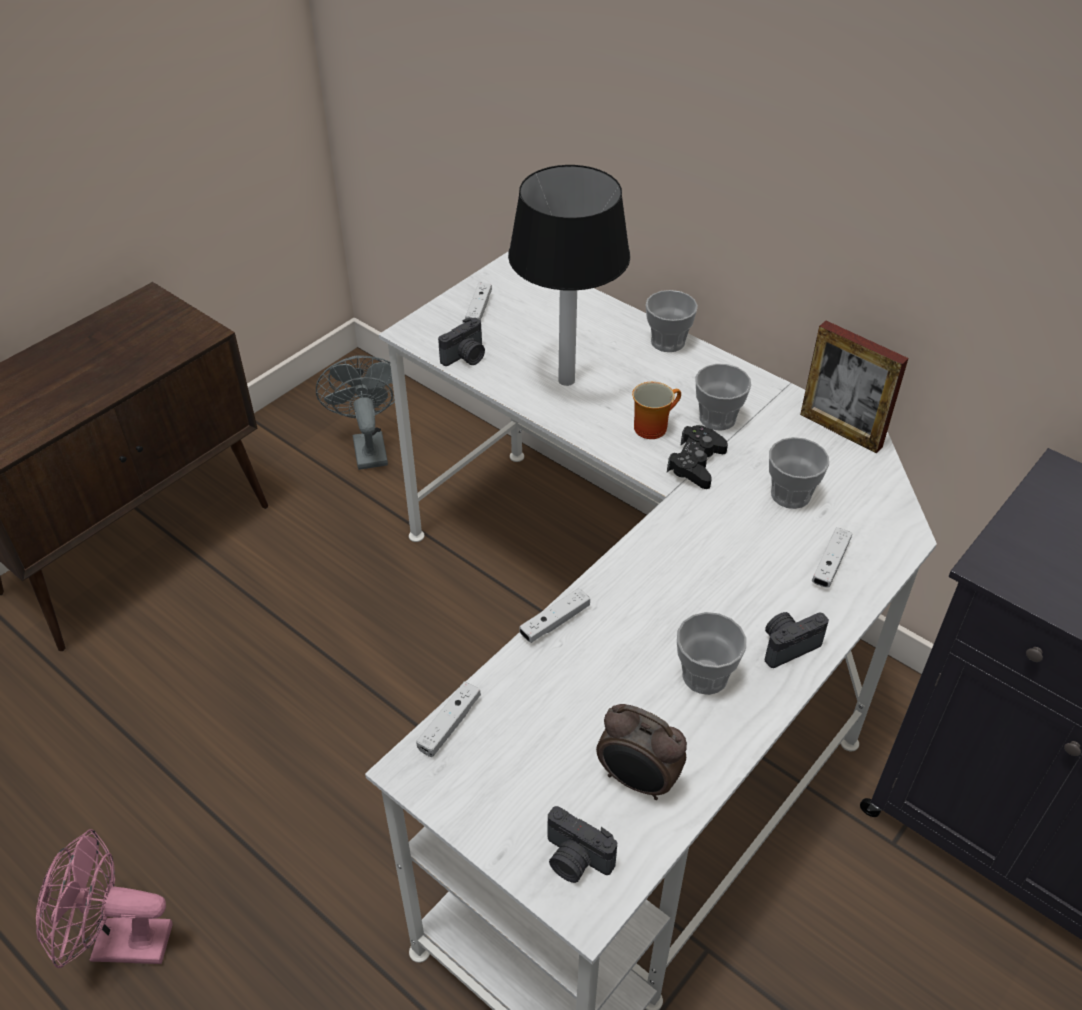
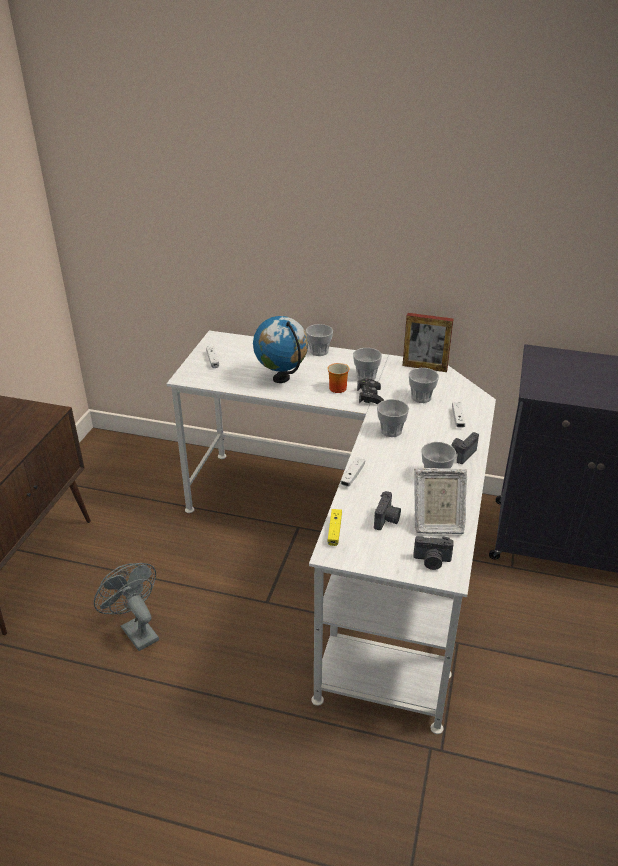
camera: 25 degrees left, 10 degrees down
pink fan [36,829,173,968] -> none
grey fan [316,355,395,470] -> grey fan moved to [94,563,159,651]
white game controller [416,681,481,757] -> yellow game controller [328,509,342,546]
camera [438,317,485,366] -> camera moved to [374,491,401,530]
table lamp [508,165,630,386] -> globe [253,316,308,383]
alarm clock [596,704,687,800] -> picture frame [414,468,467,534]
none -> cup [377,399,409,437]

